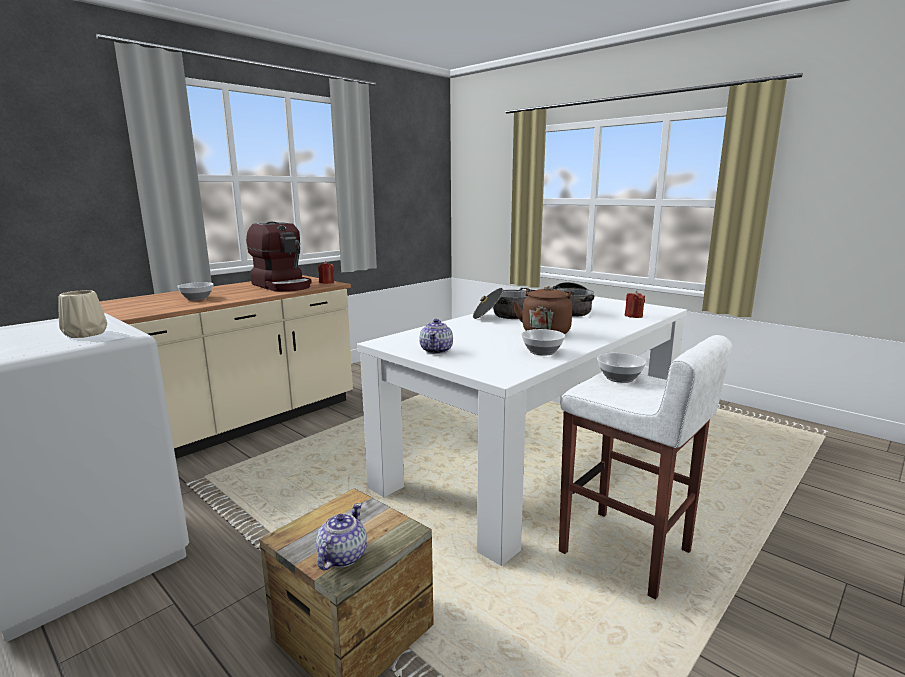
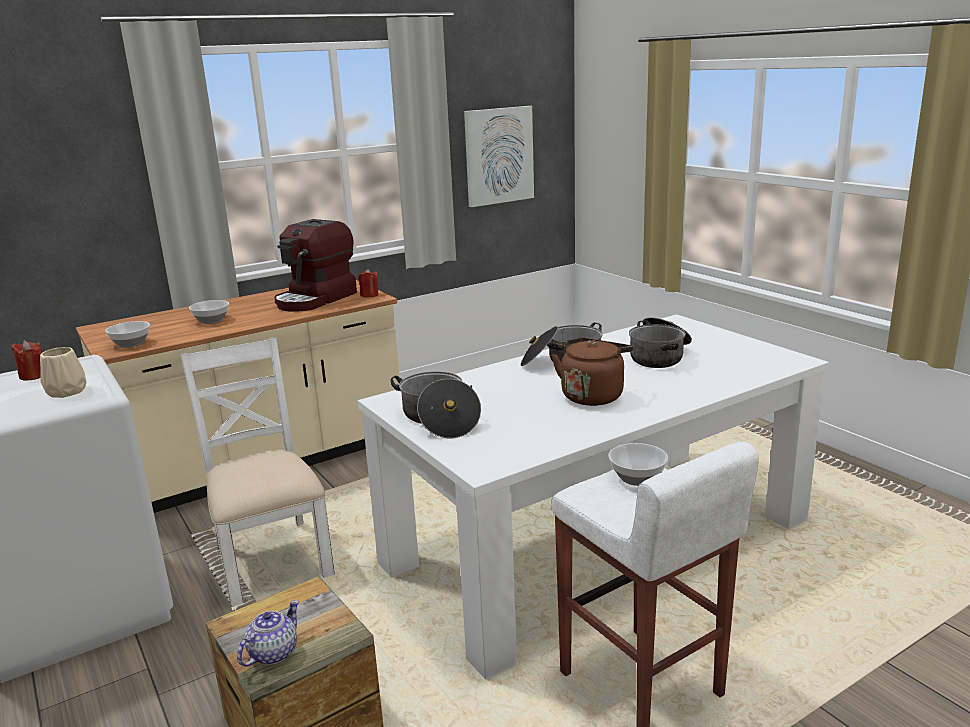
camera: 15 degrees right, 5 degrees up
coffee machine [246,222,312,292] -> coffee machine turned 60 degrees clockwise [274,219,357,312]
teapot [419,319,453,354] -> cooking pot [391,372,481,438]
bowl [521,329,565,356] -> bowl moved to [105,321,150,348]
red candle [625,291,645,318] -> red candle moved to [12,341,42,380]
none -> white chair [180,337,335,607]
none -> picture [464,106,534,207]

